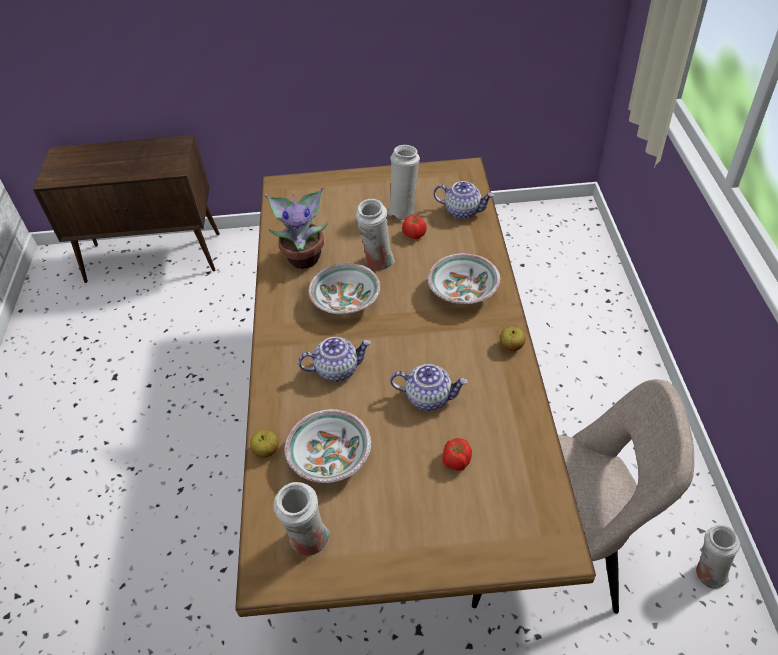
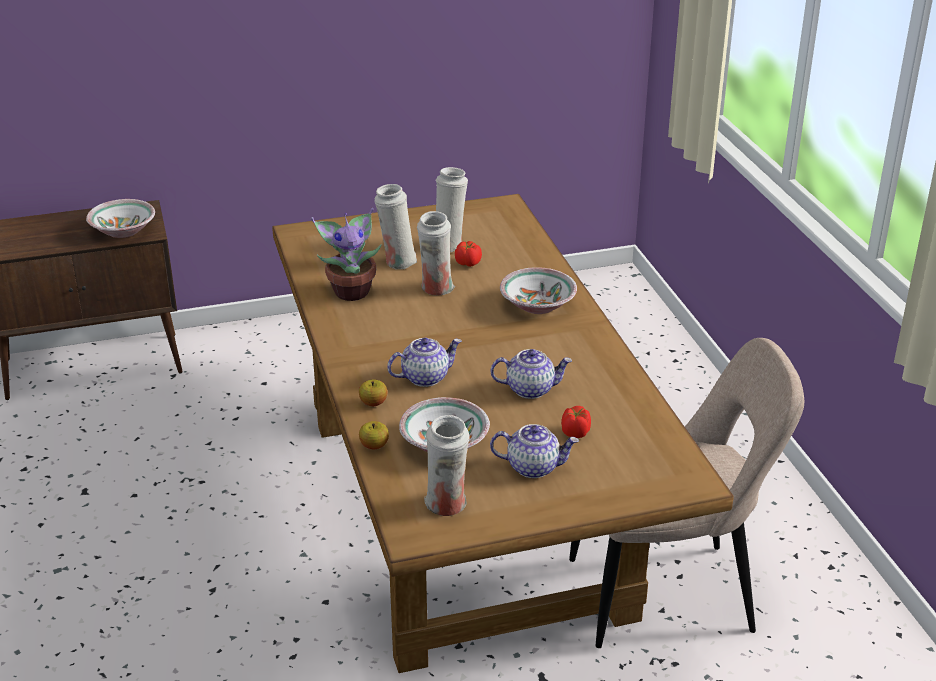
camera: 15 degrees left, 15 degrees down
bowl [308,263,380,314] -> bowl moved to [86,199,155,238]
teapot [433,181,494,219] -> teapot moved to [490,424,579,478]
apple [500,327,526,351] -> apple moved to [359,380,387,406]
white vase [696,525,740,590] -> white vase moved to [375,184,417,269]

